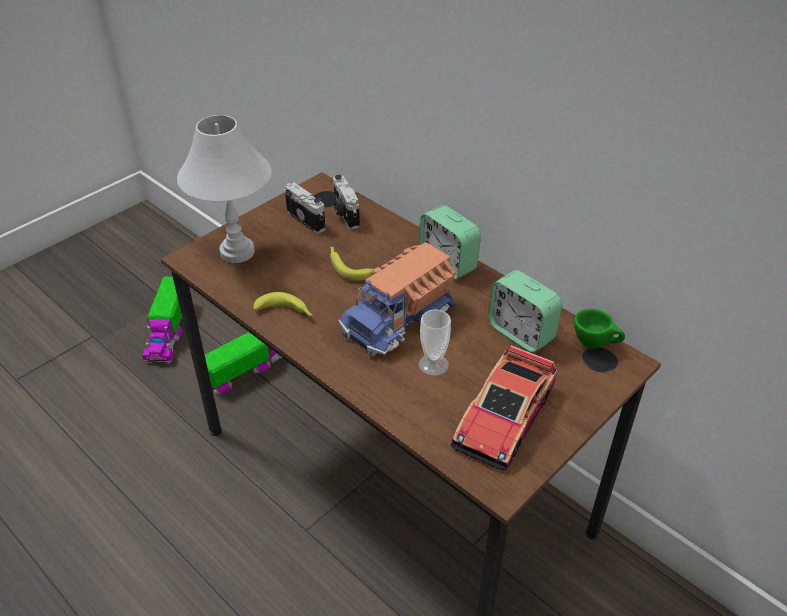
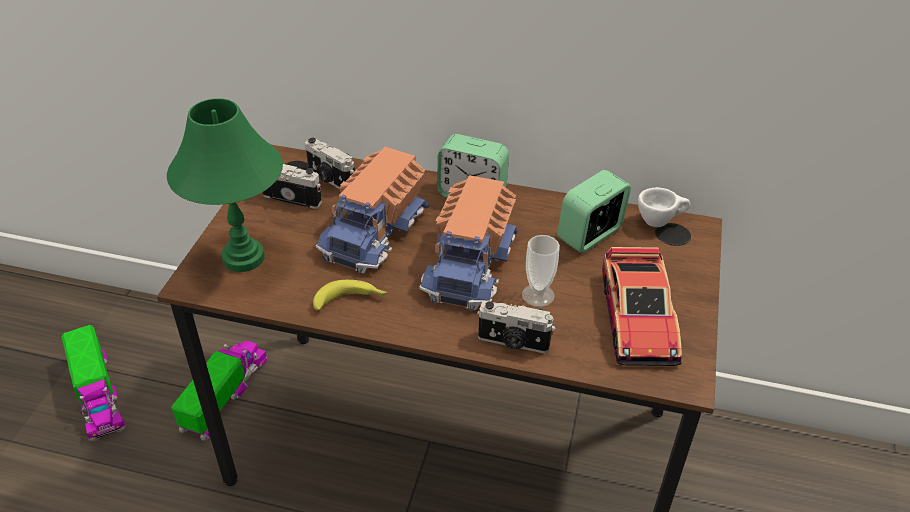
camera: 30 degrees left, 0 degrees up
white table lamp [177,115,272,263] -> green table lamp [167,98,283,272]
banana [330,246,374,281] -> toy truck [316,147,429,273]
alarm clock [488,270,562,353] -> alarm clock turned 120 degrees clockwise [557,170,631,253]
green cup [574,309,625,349] -> white cup [638,187,690,227]
none -> camera [477,301,555,353]

